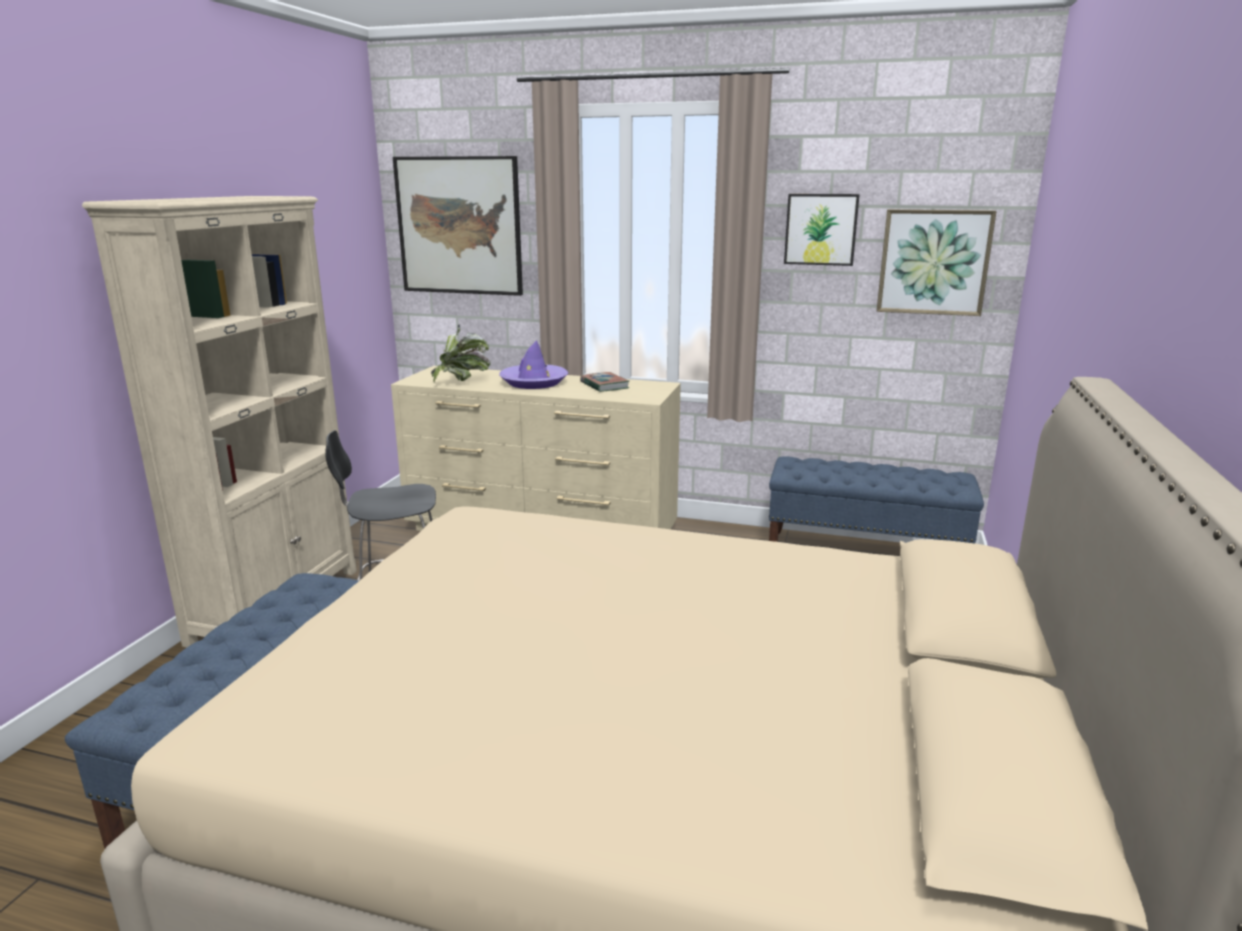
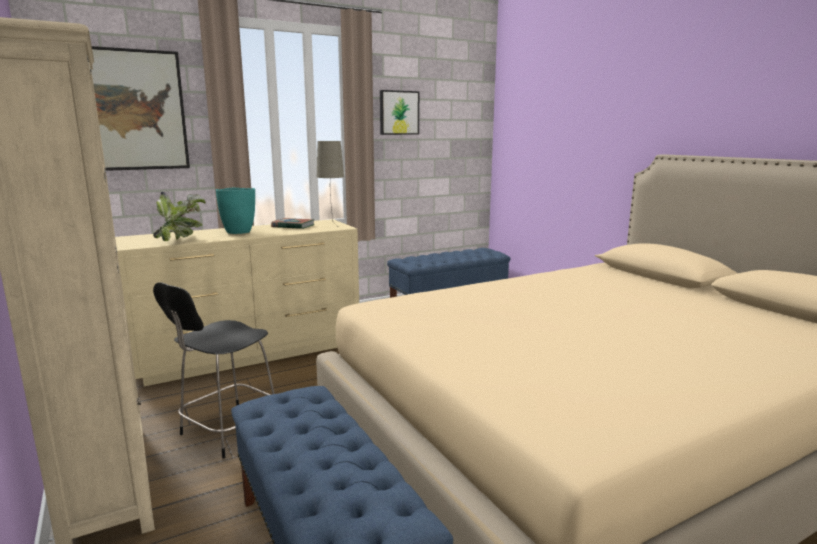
camera: 45 degrees left, 5 degrees down
purple hat [499,340,568,389] -> turquoise vase [216,188,255,234]
picture [876,209,997,316] -> none
none -> beige table lamp [317,141,344,226]

